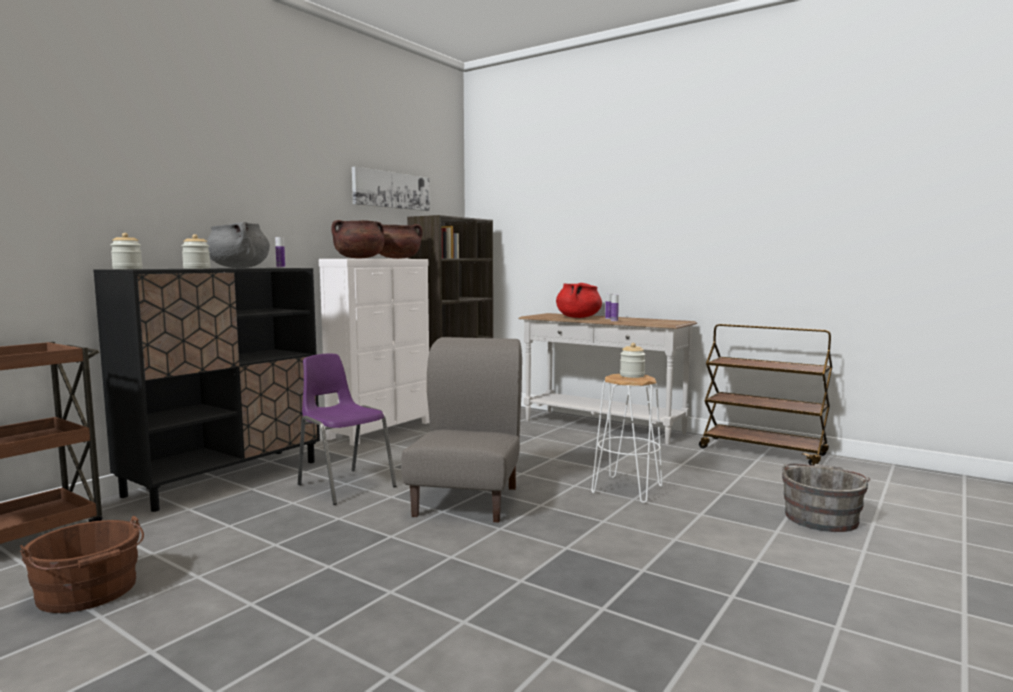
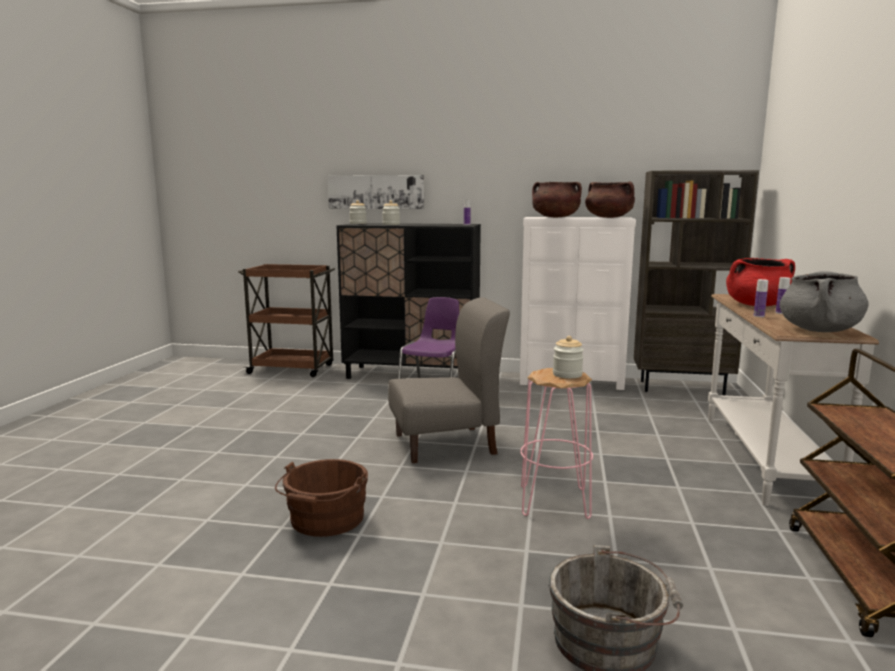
camera: 65 degrees right, 5 degrees up
brown bucket [20,515,144,613] -> brown bucket moved to [275,459,368,537]
grey cooking pot [206,222,270,268] -> grey cooking pot moved to [780,271,869,332]
picture [352,167,430,211] -> picture moved to [328,175,424,209]
white stool [592,374,663,503] -> pink stool [520,368,593,519]

